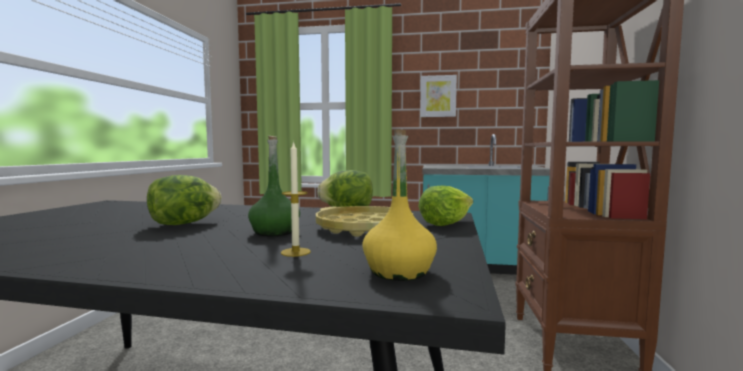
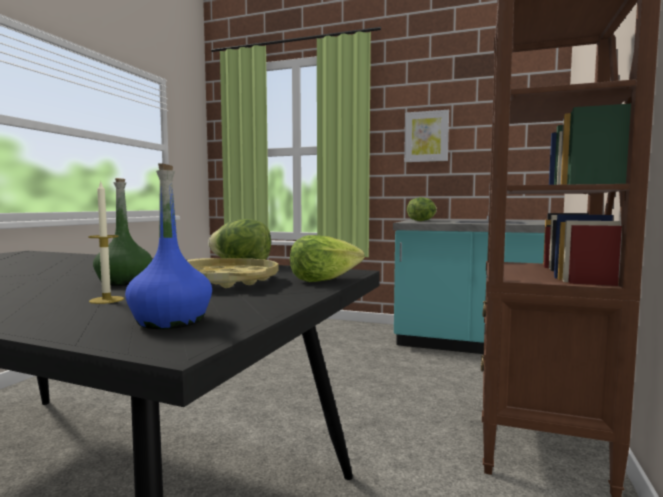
camera: 10 degrees right, 0 degrees up
lettuce [147,175,222,225] -> lettuce moved to [407,197,437,221]
yellow bottle [362,129,437,281] -> blue bottle [125,164,212,329]

